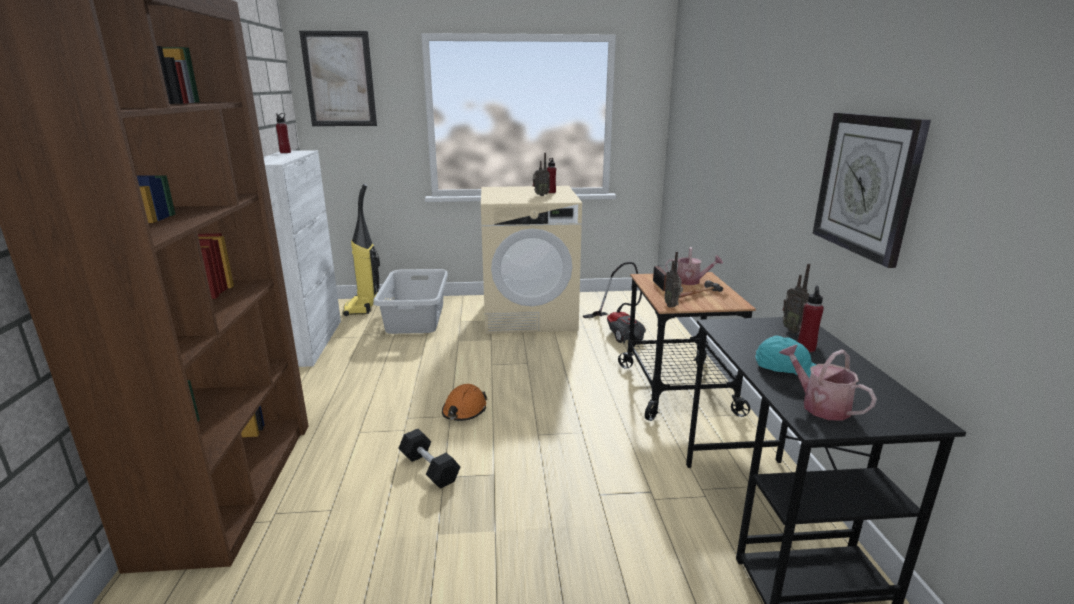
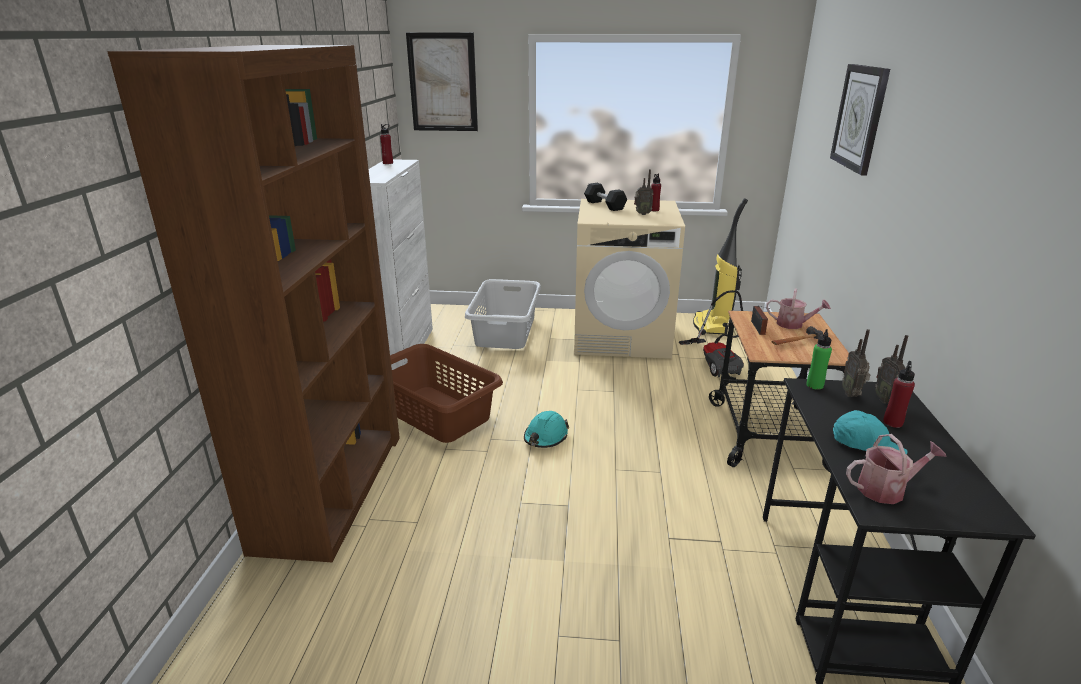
camera: 10 degrees right, 5 degrees up
vacuum cleaner [343,184,380,316] -> vacuum cleaner moved to [693,198,748,335]
black dumbbell [398,429,460,489] -> black dumbbell moved to [584,183,627,211]
orange hard hat [442,384,488,421] -> turquoise hard hat [524,411,569,448]
radio [664,251,683,307] -> radio moved to [842,329,870,397]
watering can [779,345,877,421] -> watering can turned 105 degrees clockwise [846,434,947,504]
wall clock [813,113,931,268] -> wall clock moved to [830,64,890,175]
none -> brown laundry basket [390,344,503,443]
none -> green bottle [806,329,832,390]

